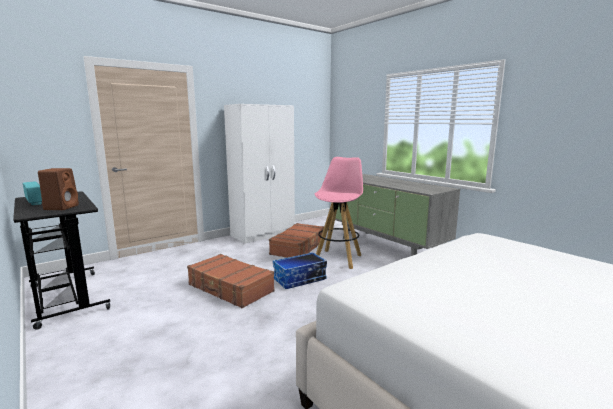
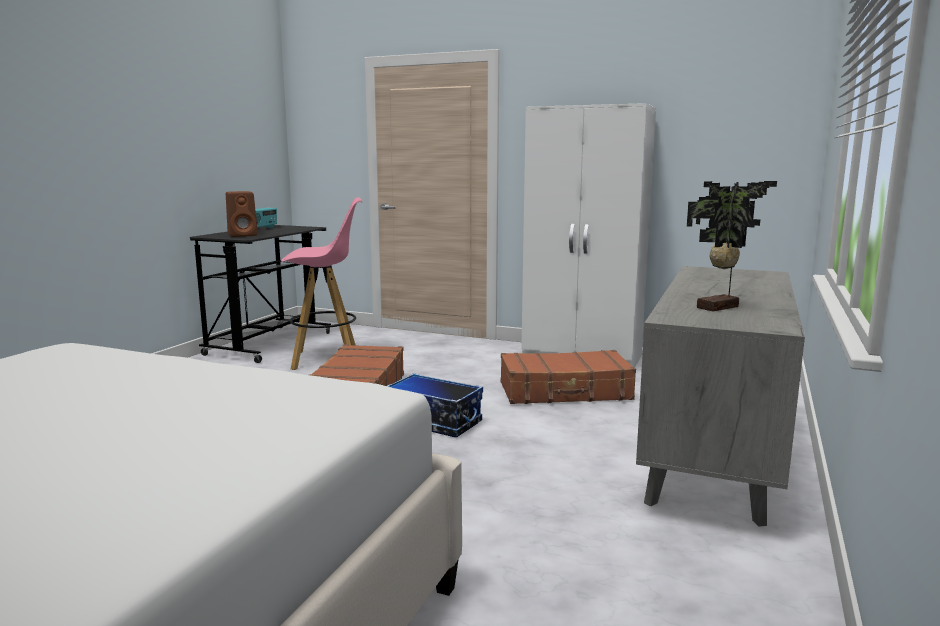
camera: 60 degrees right, 0 degrees up
pink stool [315,157,363,269] -> pink stool moved to [281,197,362,370]
none -> potted plant [687,181,777,312]

